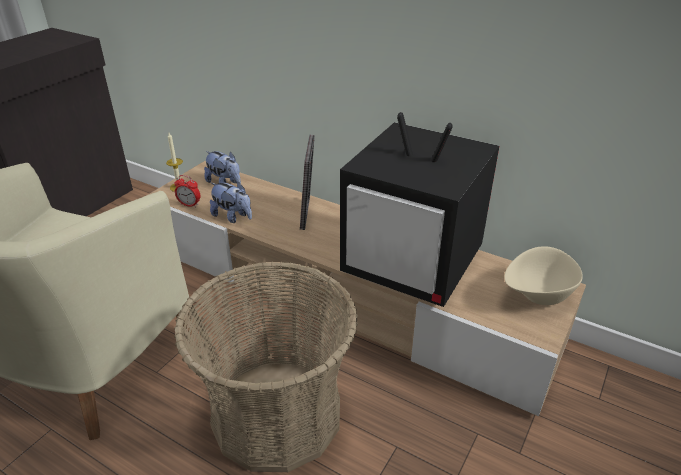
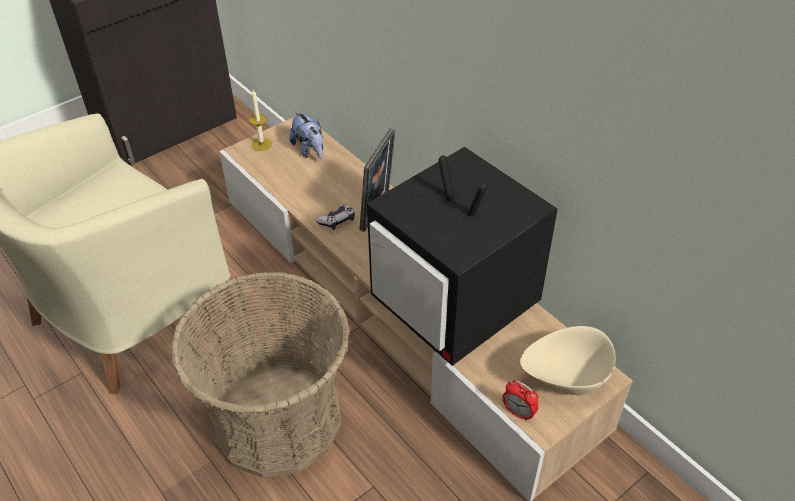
camera: 20 degrees right, 10 degrees up
alarm clock [174,175,200,208] -> alarm clock moved to [502,380,539,421]
plush toy [210,182,252,223] -> none
none -> game controller [316,205,355,230]

